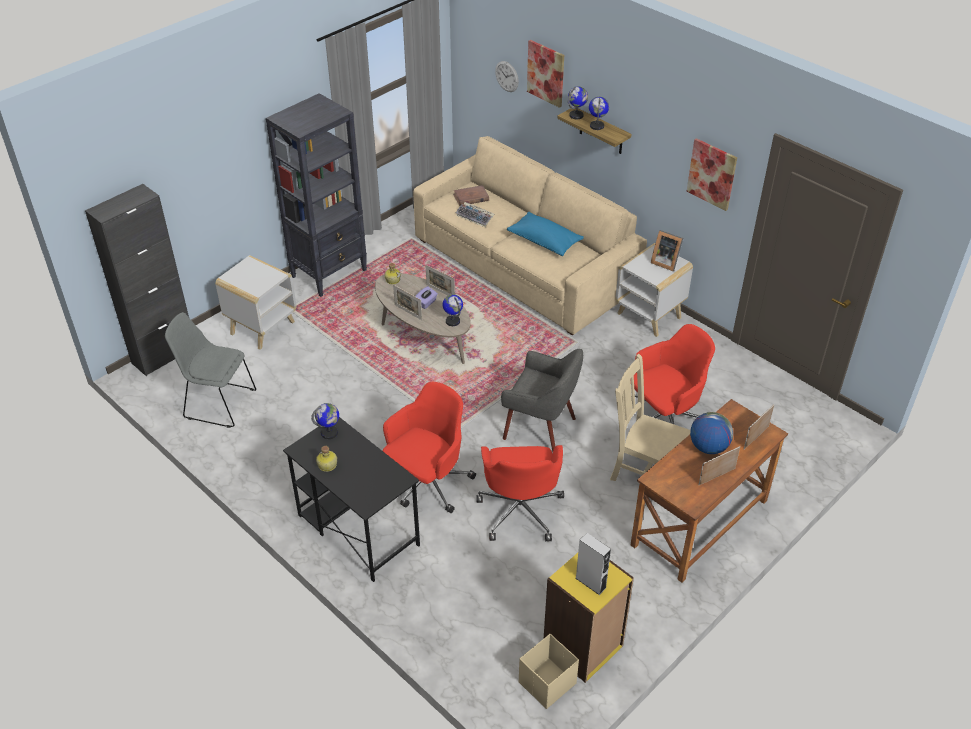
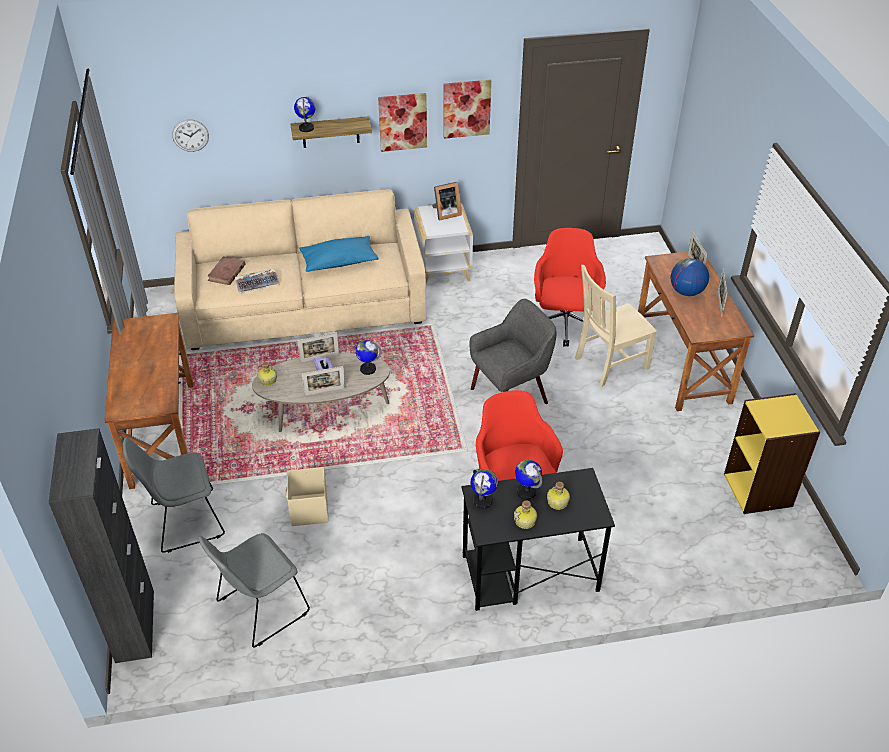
camera: 55 degrees left, 0 degrees up
white side table [215,255,297,350] -> grey chair [123,437,225,553]
black bookcase [266,93,367,297] -> brown desk [104,313,193,489]
red office chair [476,445,564,541] -> none
beige storage box [519,634,579,709] -> beige storage box moved to [285,467,329,526]
picture [527,40,564,108] -> picture moved to [378,93,427,152]
grey speaker [575,533,611,595] -> none
globe [589,97,609,130] -> globe moved to [515,460,542,500]
none -> bottle [547,482,570,510]

